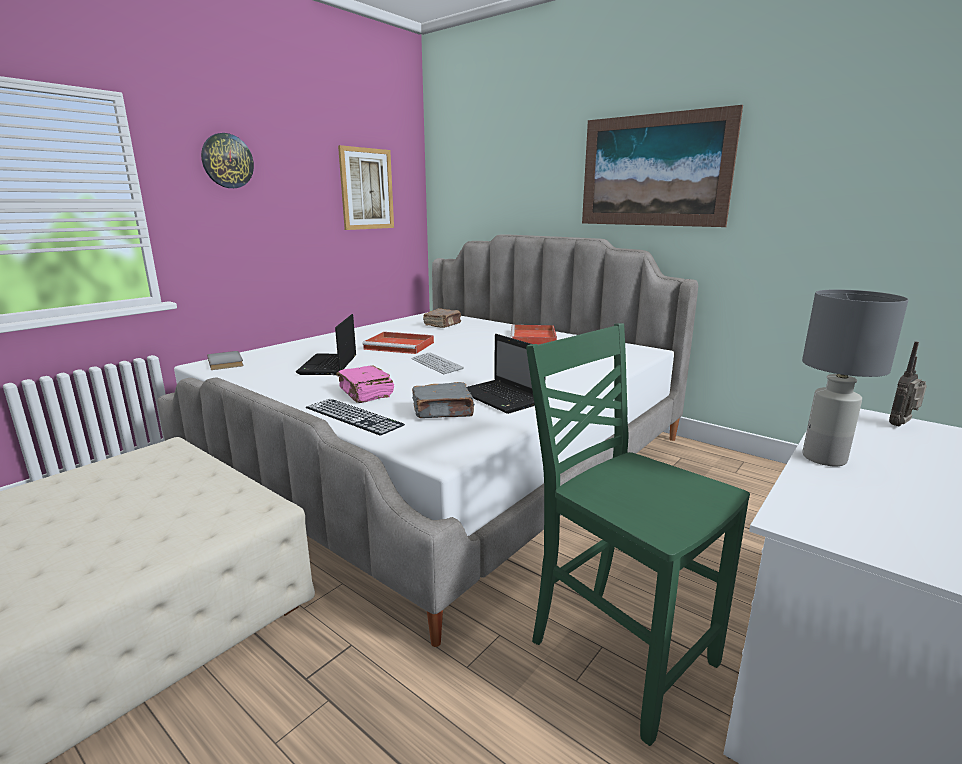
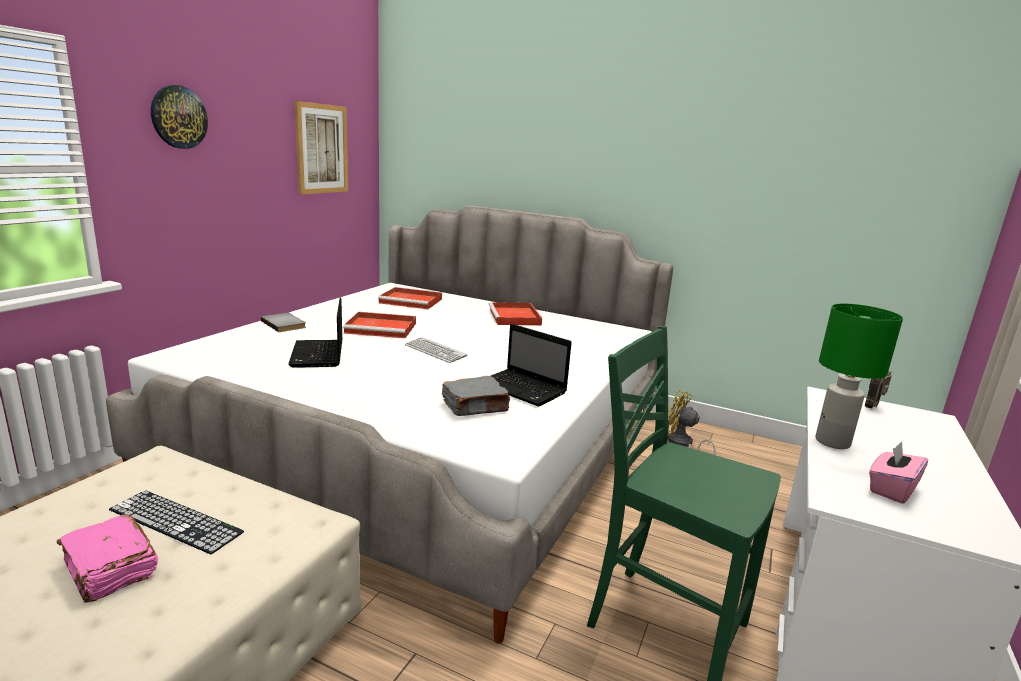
camera: 15 degrees left, 0 degrees up
grey book [207,351,244,370] -> grey book moved to [261,313,306,332]
keyboard [306,399,405,435] -> keyboard moved to [109,490,244,554]
pink book [336,365,394,403] -> pink book moved to [57,514,159,603]
brown book [423,308,461,328] -> red tray [378,287,442,309]
picture [582,105,743,227] -> none
grey table lamp [802,289,909,466] -> green table lamp [815,304,903,449]
none -> yellow fan [668,390,716,455]
none -> pink tissue box [869,441,928,504]

